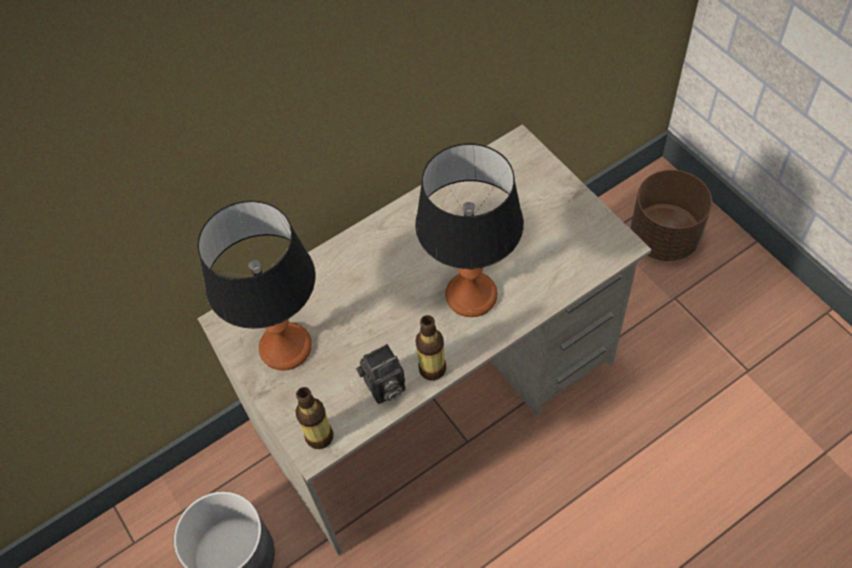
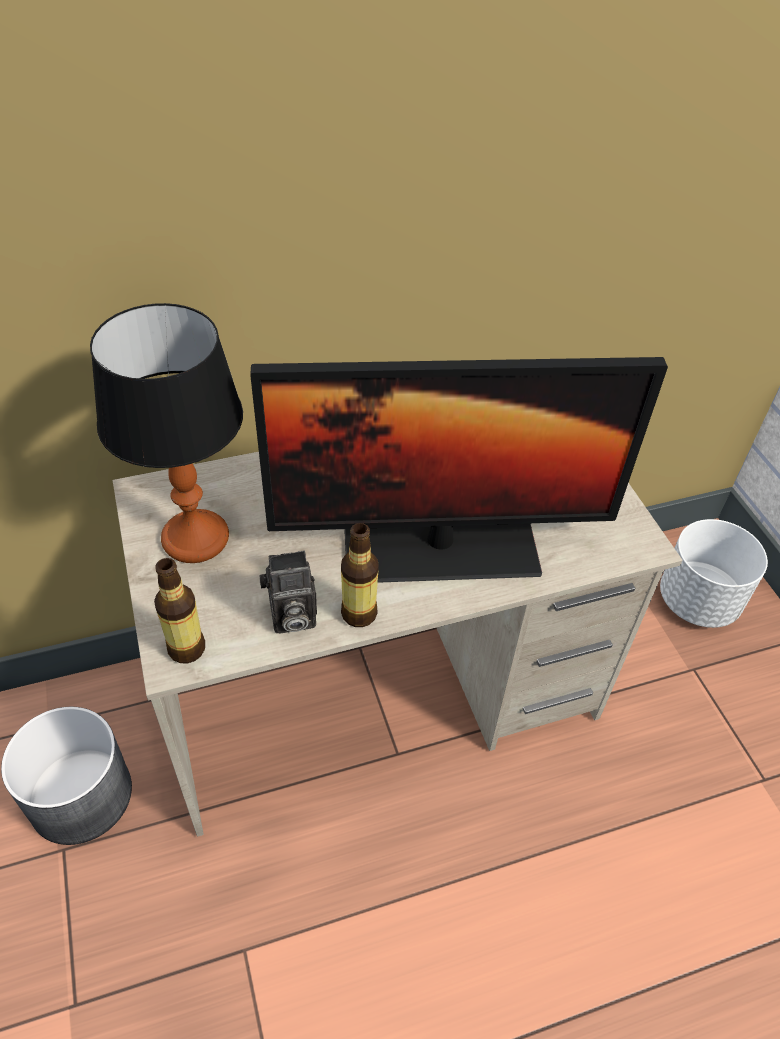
camera: 10 degrees right, 10 degrees down
table lamp [415,143,524,317] -> monitor [250,357,668,583]
brown planter [630,170,712,261] -> white planter [660,519,768,628]

